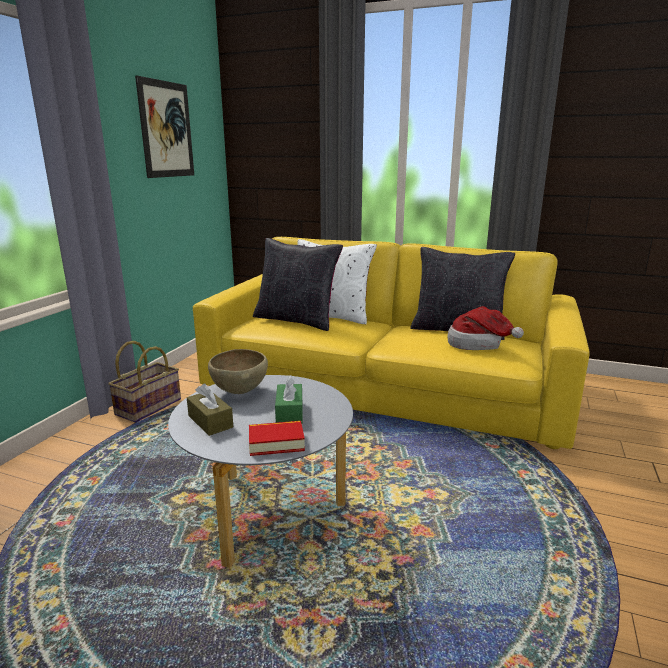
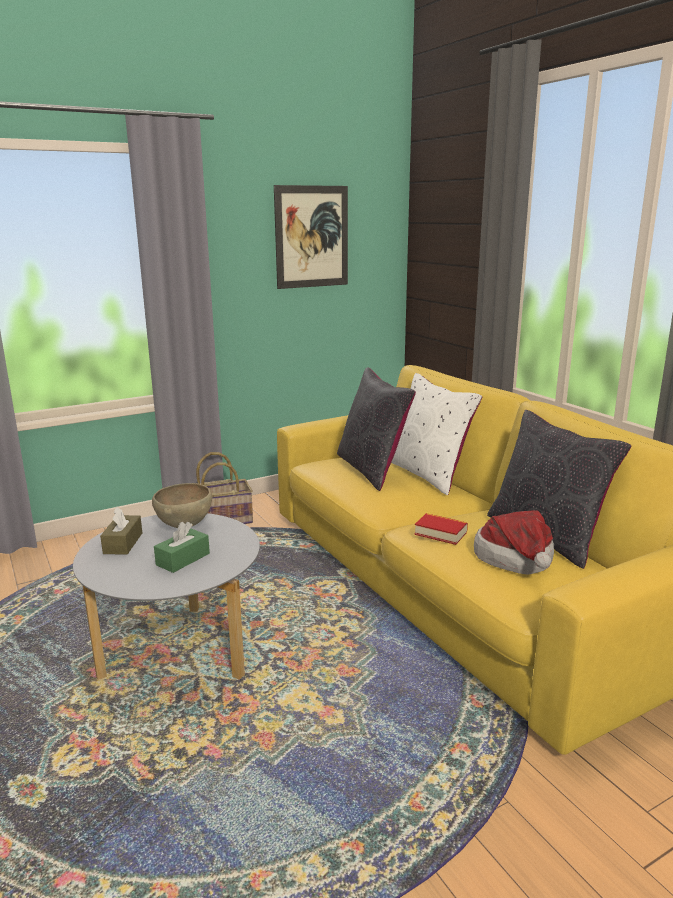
camera: 40 degrees right, 0 degrees up
book [249,421,305,456] -> book moved to [414,513,468,545]

